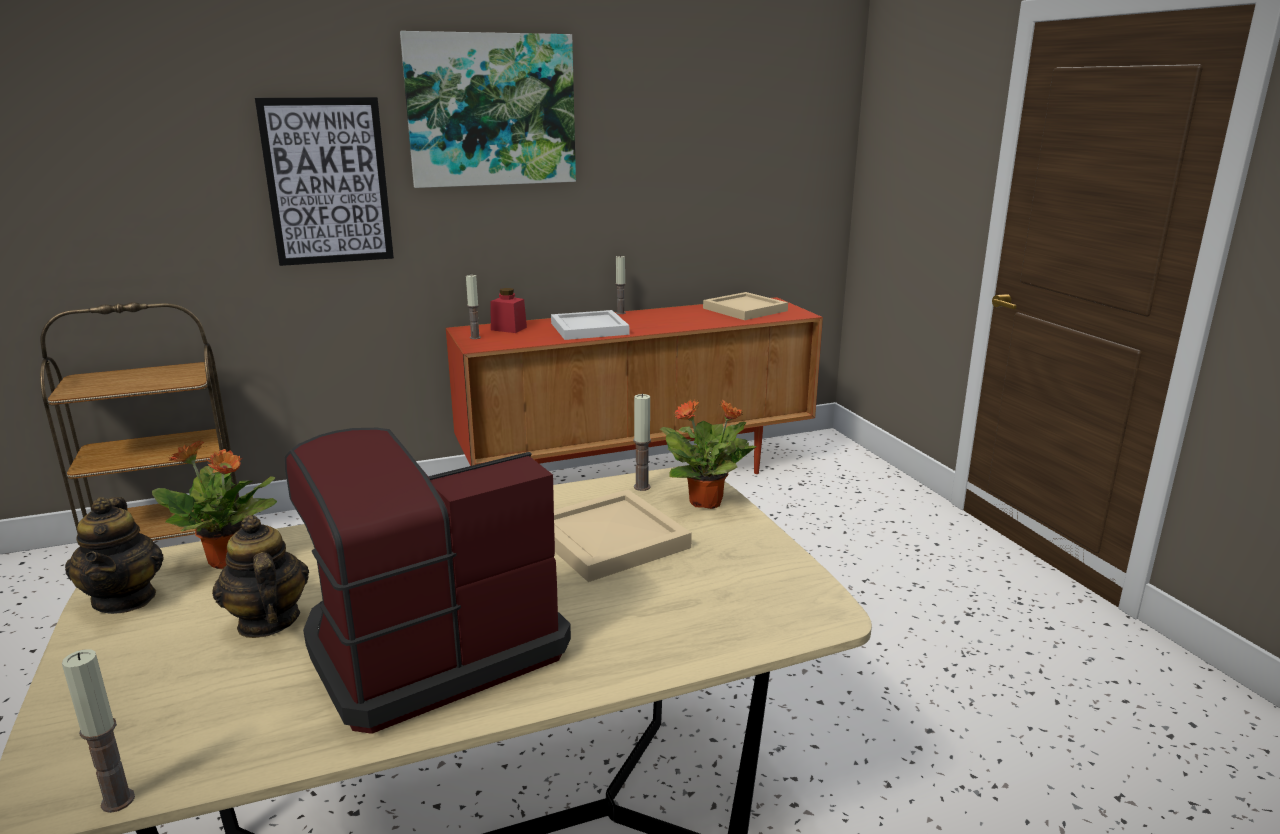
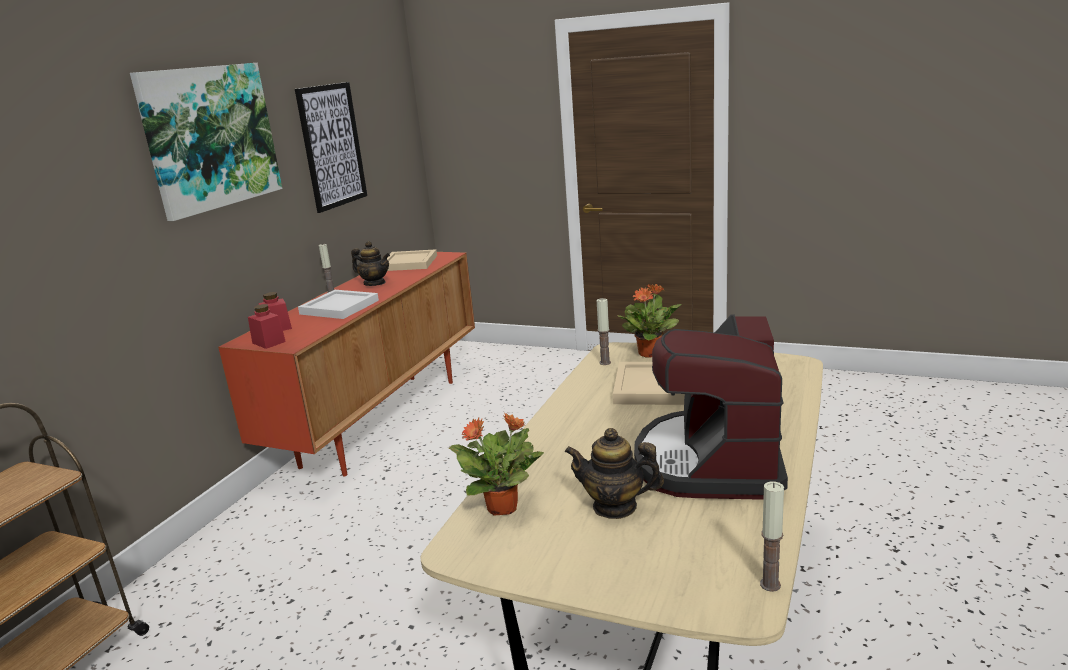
camera: 45 degrees left, 0 degrees up
teapot [65,497,163,614] -> teapot moved to [351,241,390,286]
picture [255,97,394,266] -> picture moved to [295,82,367,213]
candle [466,275,481,339] -> red jar [248,304,286,349]

